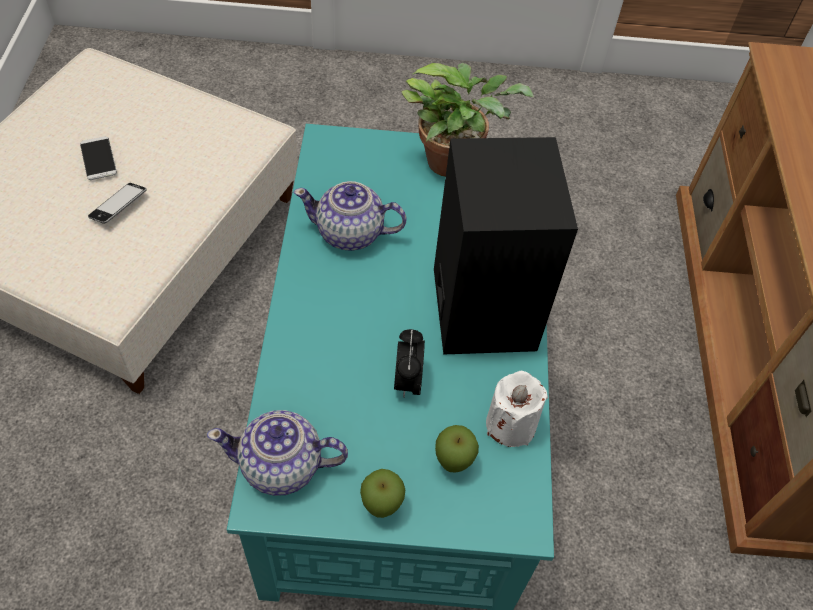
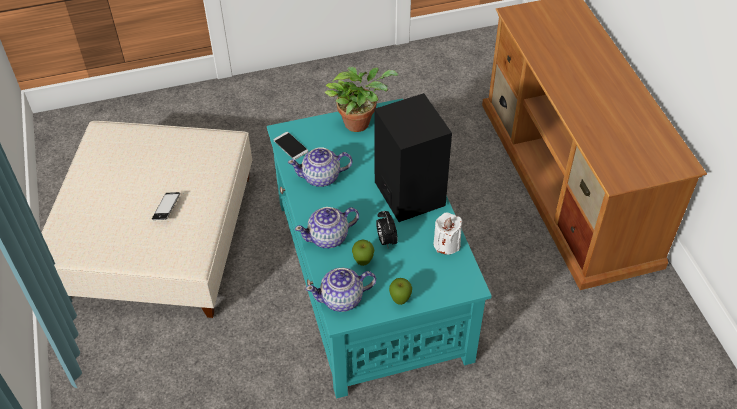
camera: 15 degrees left, 5 degrees down
phone [80,136,117,180] -> phone moved to [274,132,308,160]
apple [435,425,479,473] -> apple moved to [352,240,374,266]
none -> teapot [295,207,359,248]

